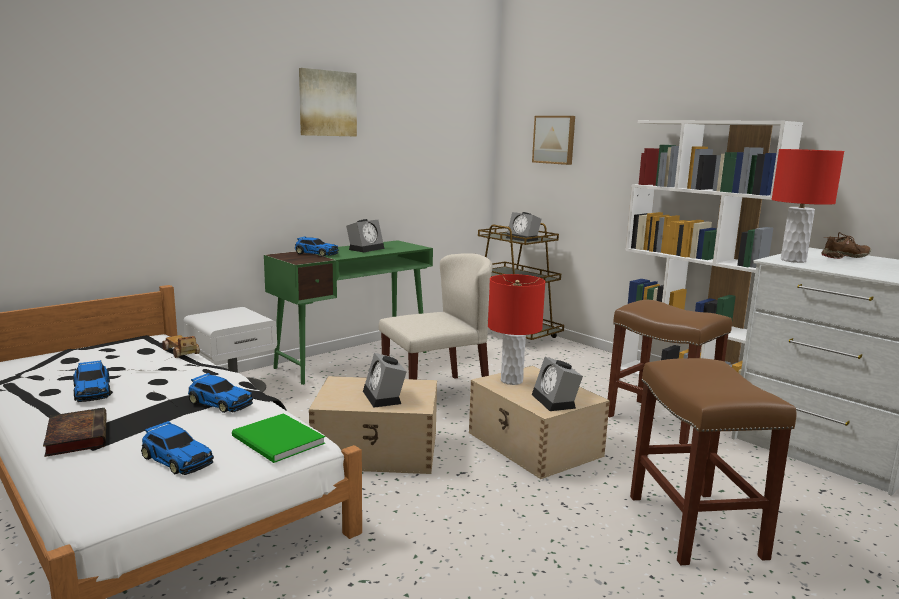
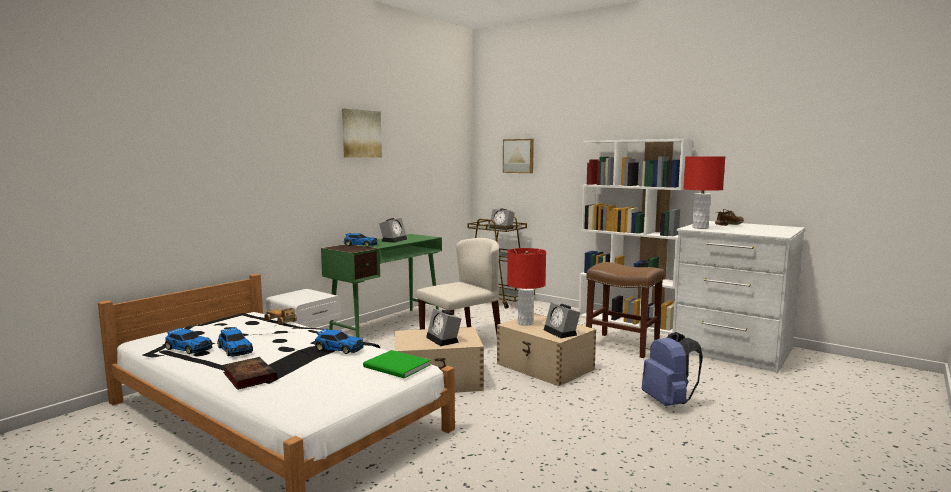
camera: 10 degrees left, 5 degrees down
toy car [141,421,214,475] -> toy car moved to [165,328,213,354]
brown stool [630,358,796,565] -> blue backpack [642,332,703,406]

